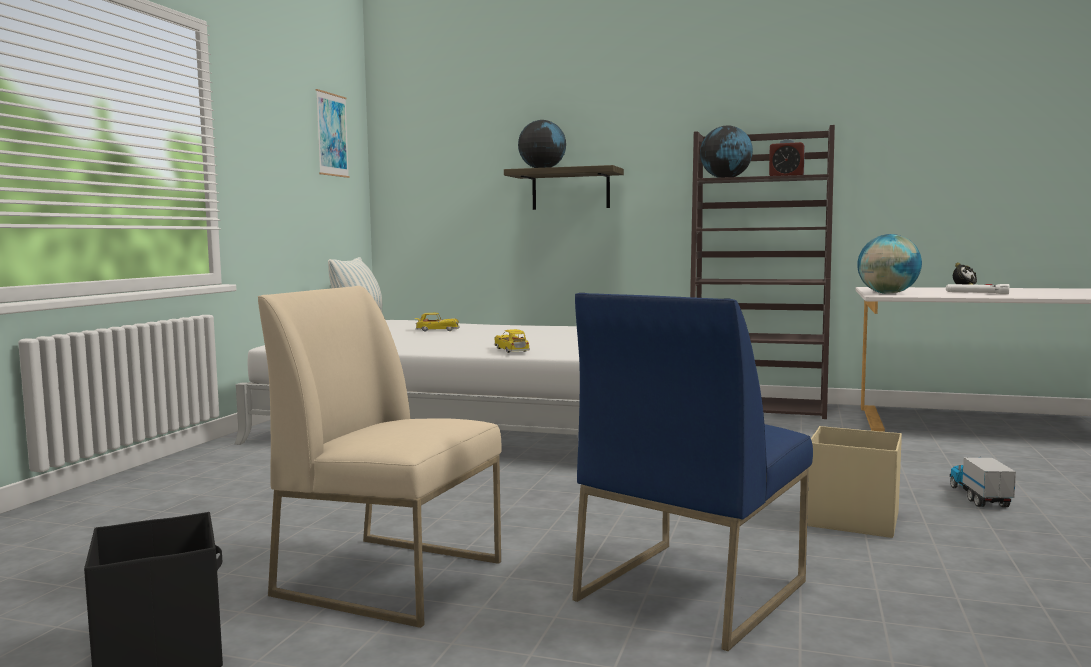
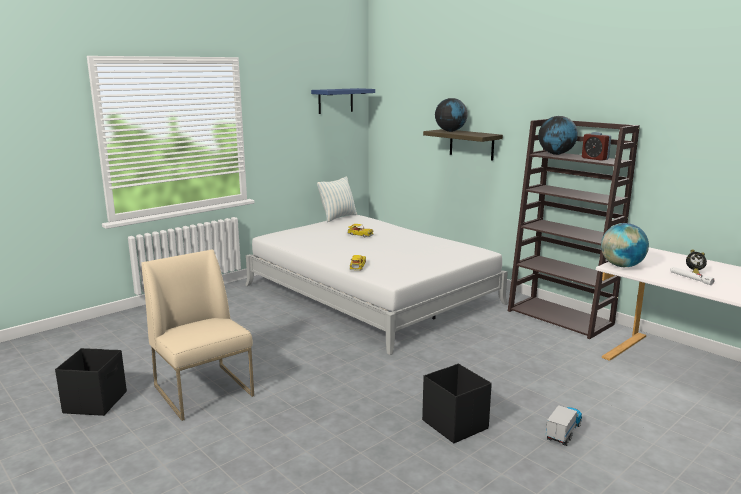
camera: 30 degrees right, 10 degrees up
picture [316,89,350,178] -> blue shelf [311,88,375,114]
blue chair [572,293,813,651] -> none
beige storage box [807,426,902,538] -> black storage box [422,364,492,443]

